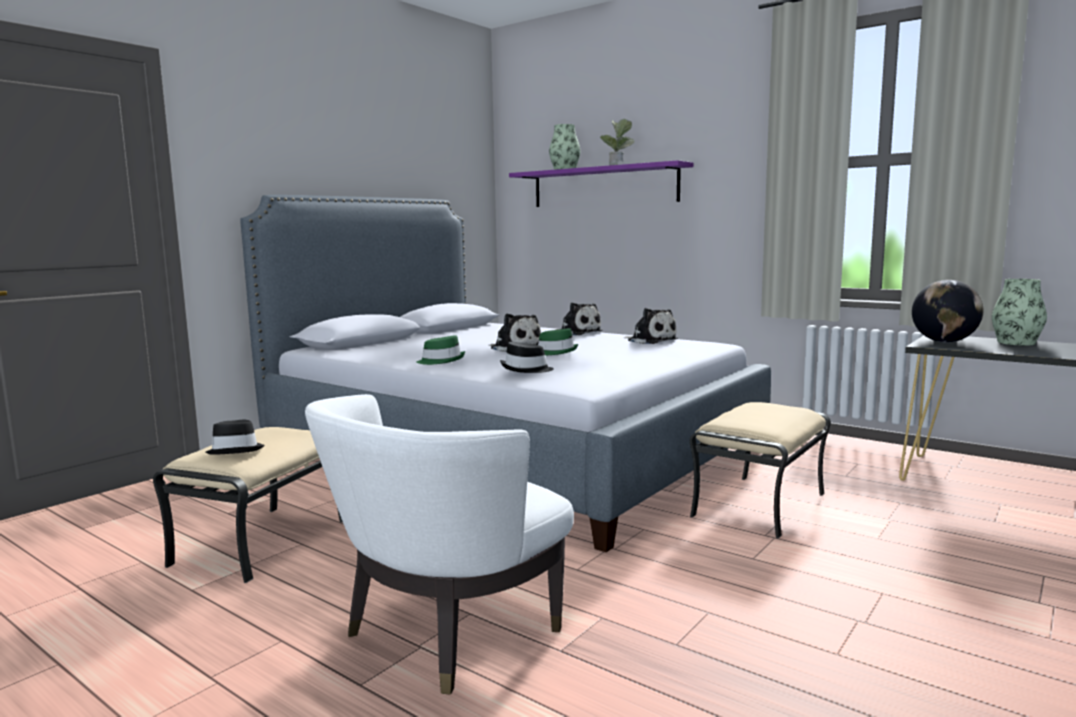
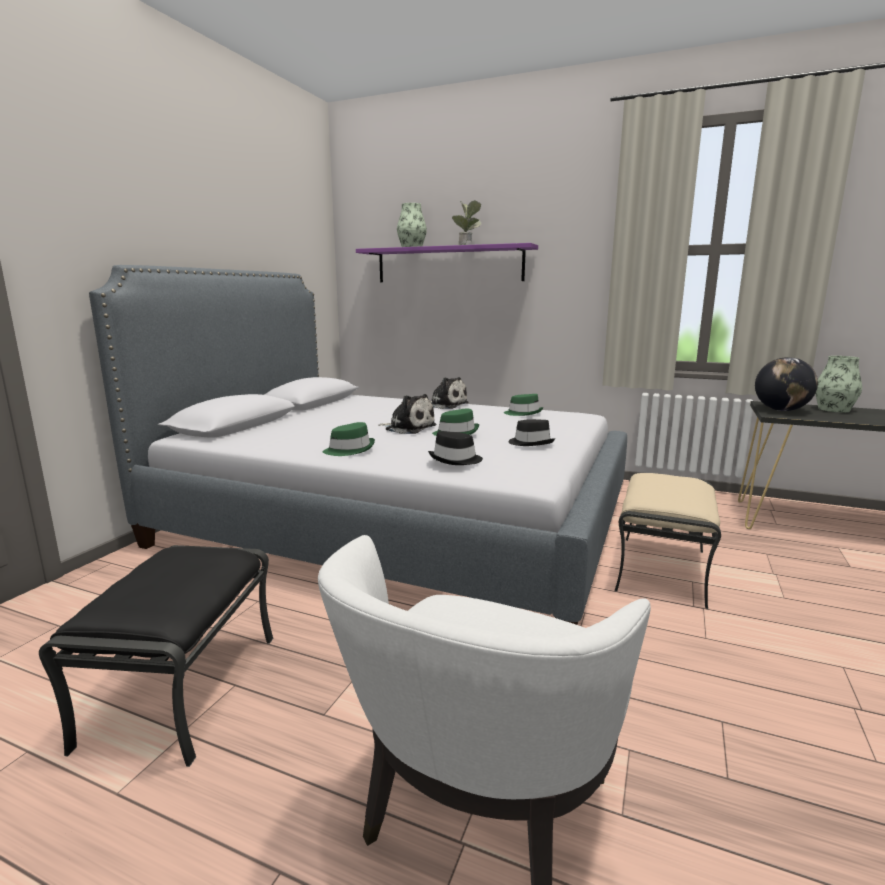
camera: 15 degrees left, 5 degrees up
beige ottoman [153,427,343,583] -> black ottoman [39,545,273,767]
black hat [205,420,265,455] -> black hat moved to [509,419,555,446]
plush toy [624,308,678,344] -> green hat [504,394,543,416]

